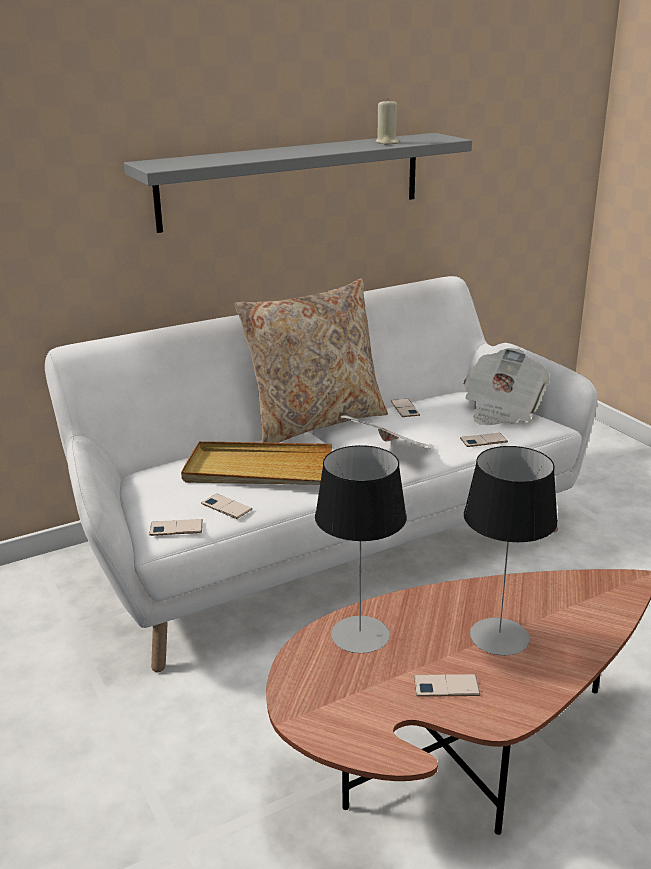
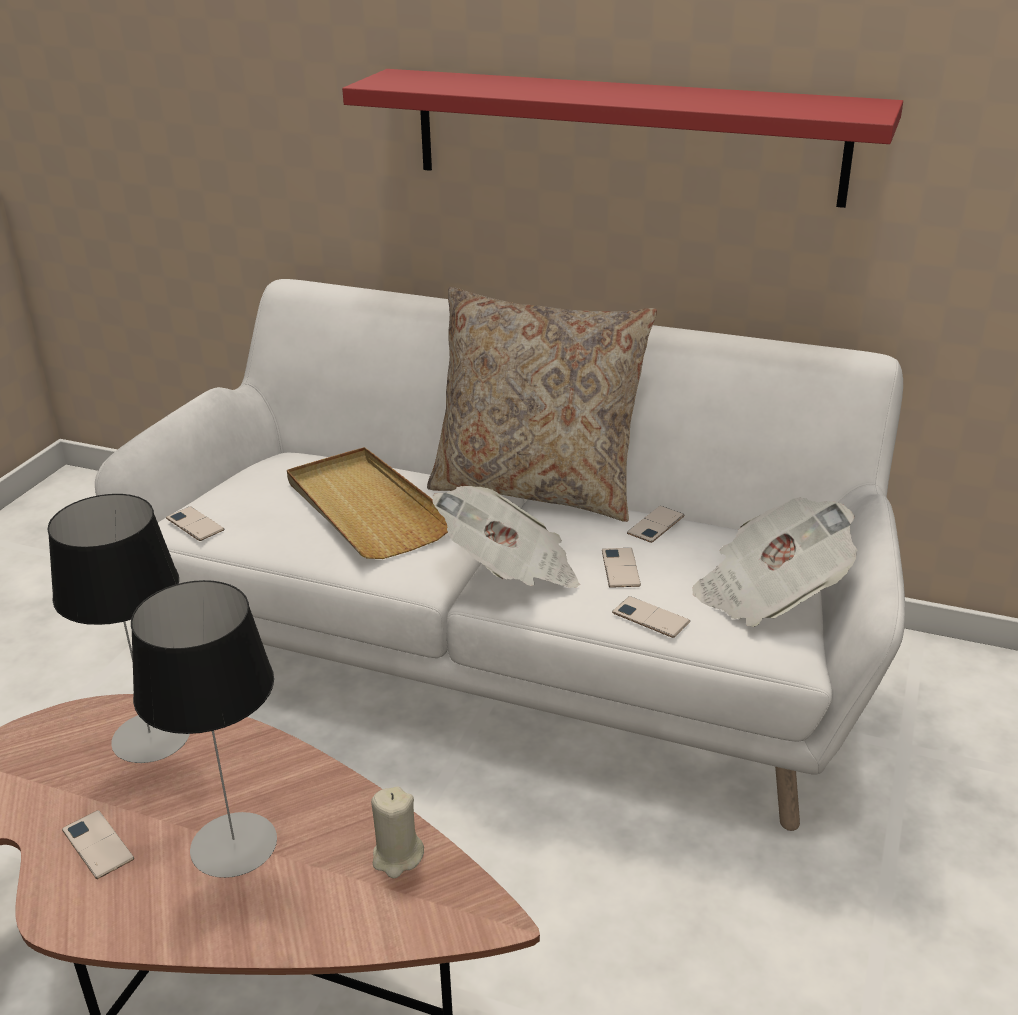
camera: 50 degrees right, 5 degrees up
grey shelf [124,133,472,233] -> red shelf [342,69,903,208]
phone [201,494,252,519] -> phone moved to [602,548,641,588]
beige candle [375,98,399,144] -> beige candle moved to [371,786,424,878]

